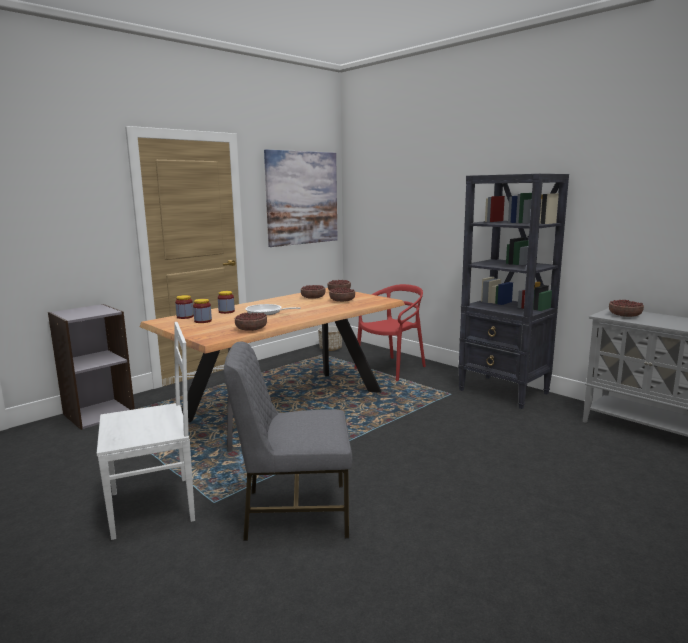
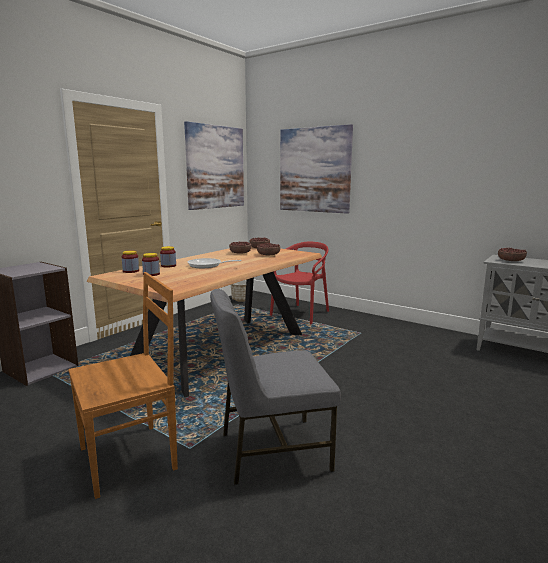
camera: 10 degrees left, 0 degrees up
white chair [97,322,195,540] -> brown chair [68,272,178,499]
bowl [235,313,267,331] -> none
black bookcase [458,174,569,409] -> none
none -> picture [280,124,353,214]

